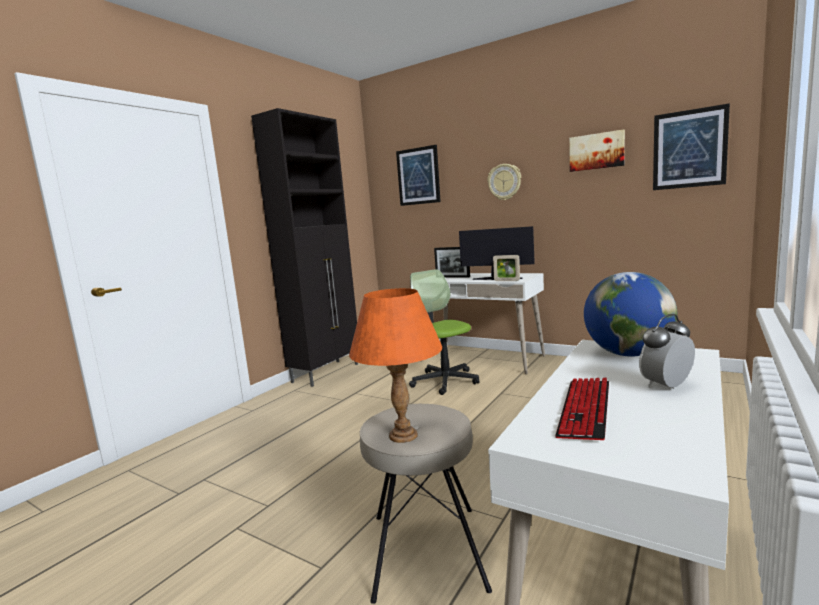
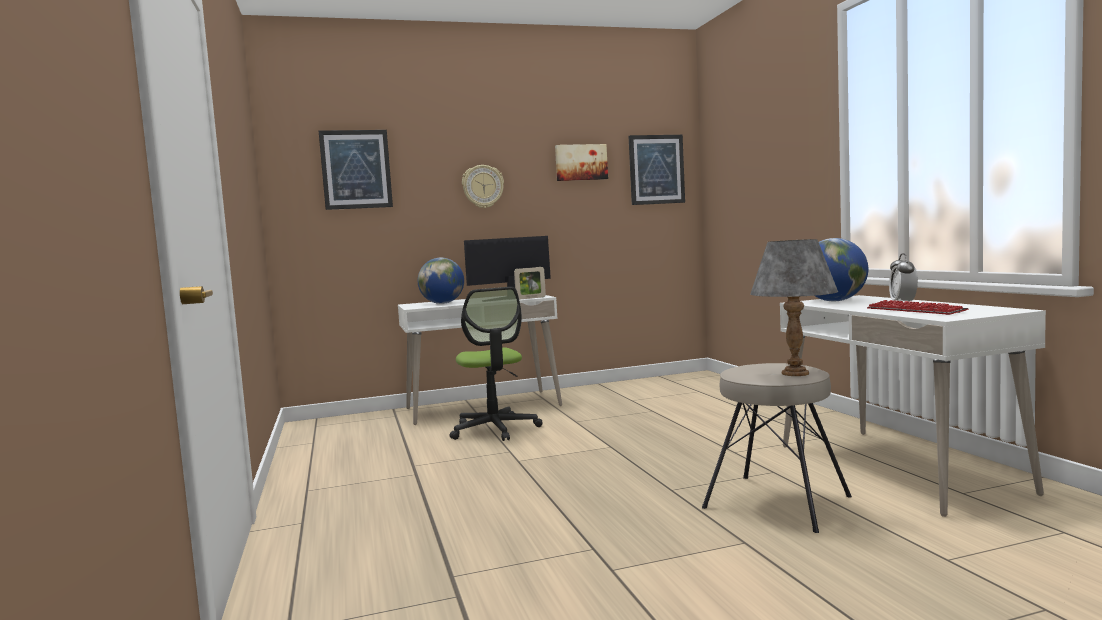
camera: 50 degrees left, 5 degrees down
black cabinet [251,108,358,387] -> none
orange table lamp [349,288,442,443] -> grey table lamp [750,239,838,376]
office chair [409,269,480,395] -> office chair turned 120 degrees counterclockwise [450,287,542,441]
picture frame [434,247,470,278] -> globe [418,258,464,304]

